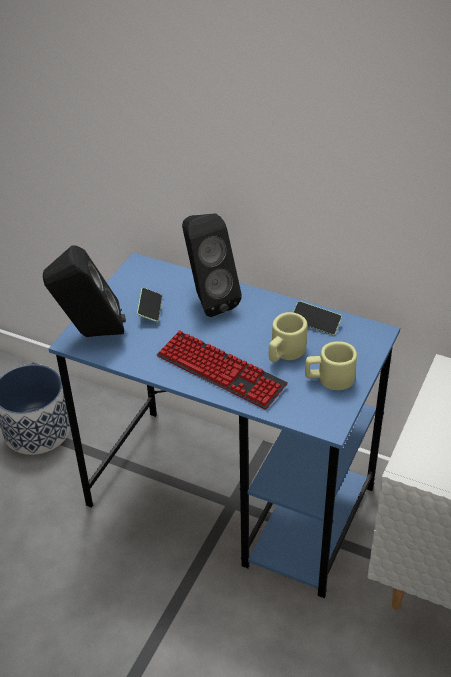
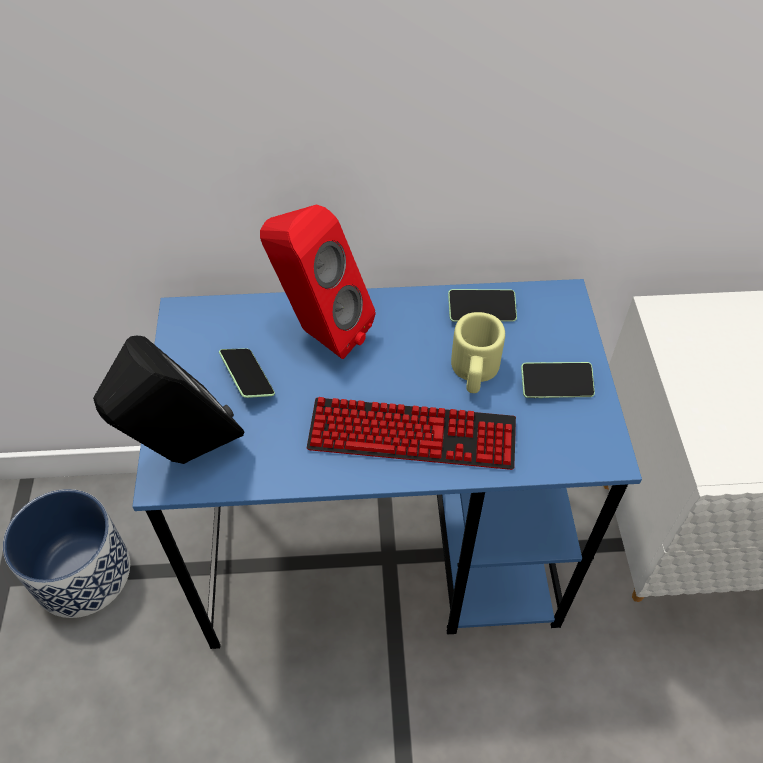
camera: 30 degrees left, 10 degrees up
black speaker [182,213,242,317] -> red speaker [260,204,375,359]
beige mug [305,341,357,390] -> phone [521,362,595,398]

